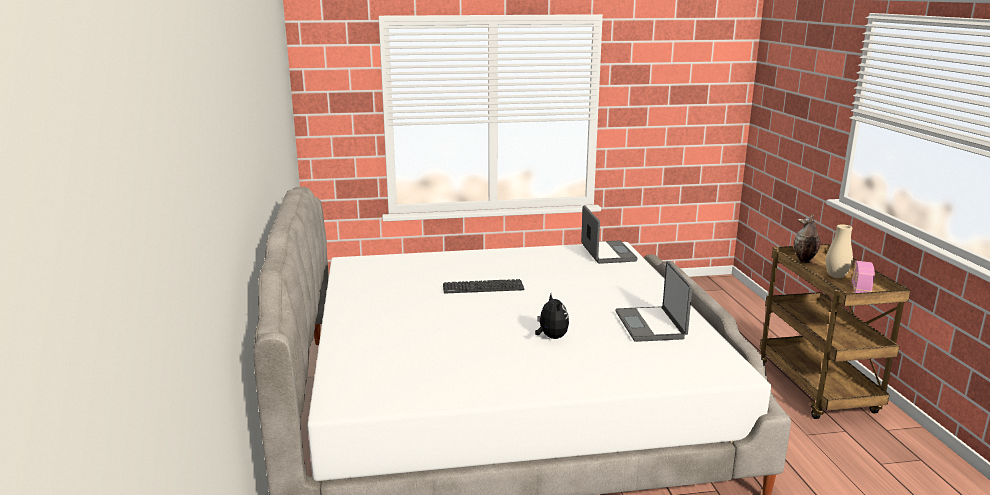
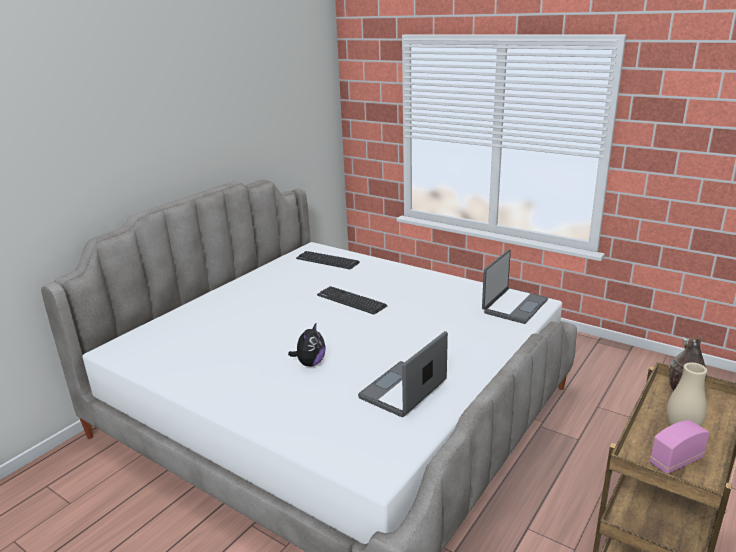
camera: 45 degrees right, 5 degrees up
none -> keyboard [296,251,360,269]

